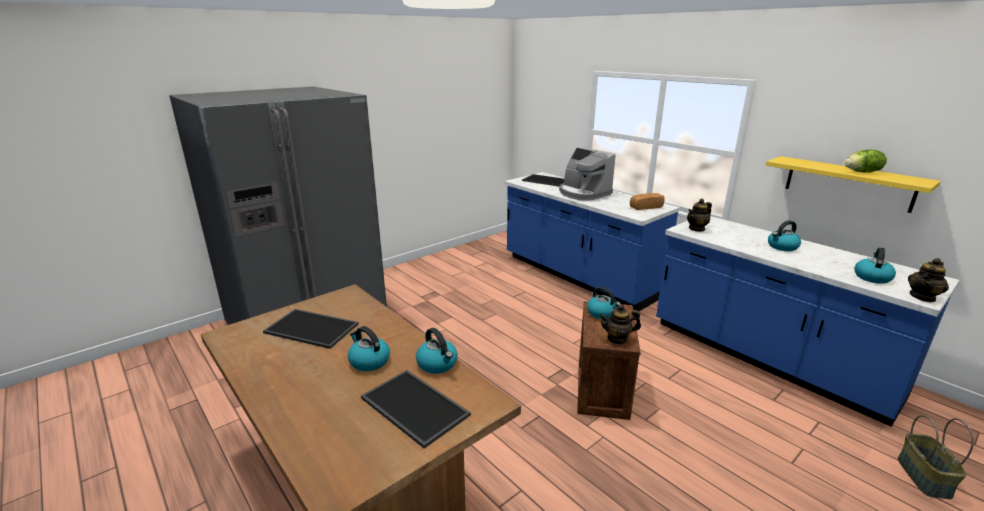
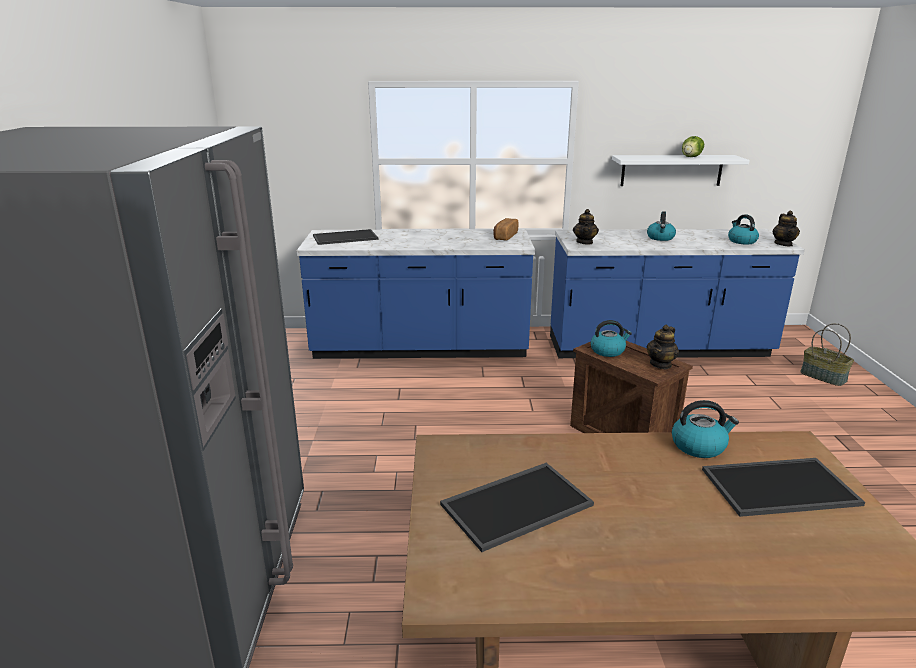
camera: 50 degrees left, 0 degrees up
kettle [348,326,390,371] -> none
coffee machine [559,147,616,201] -> none
yellow shelf [766,156,941,213] -> white shelf [612,155,750,186]

